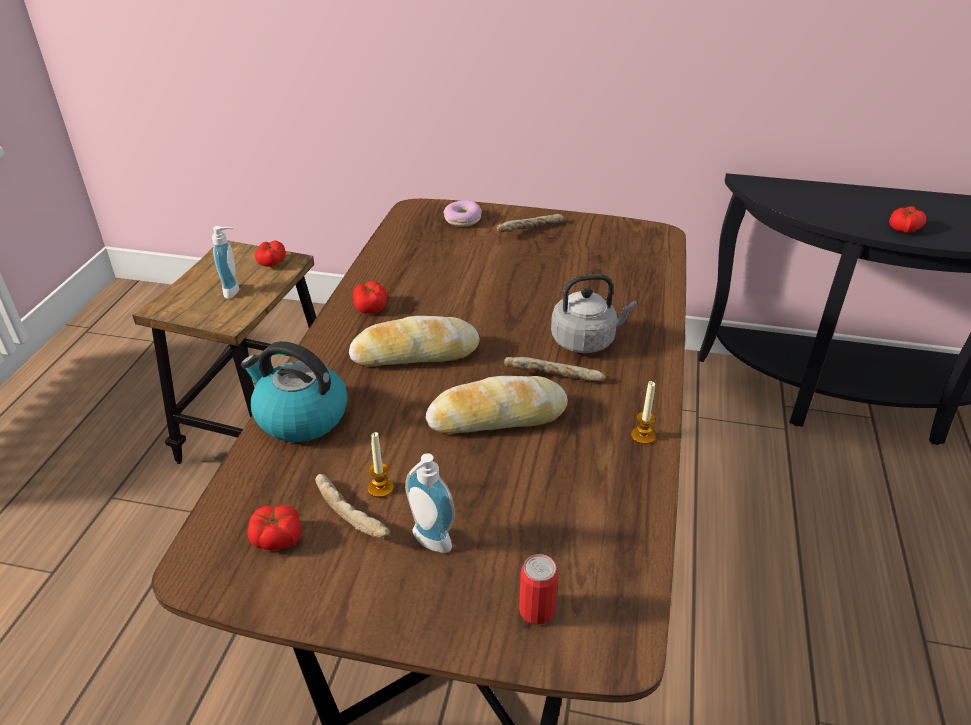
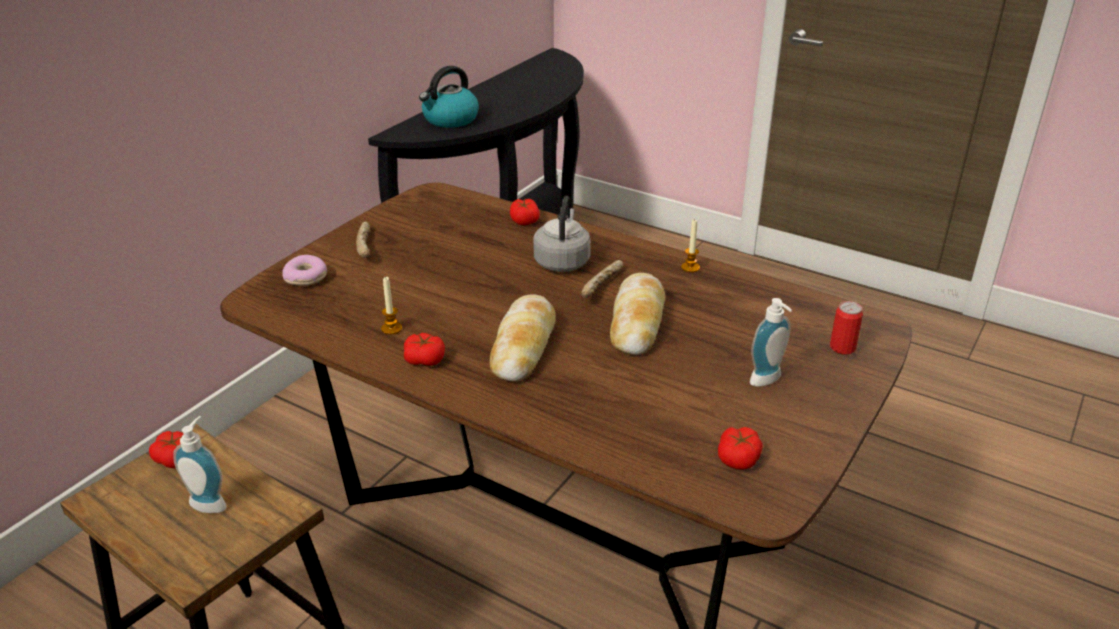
camera: 70 degrees left, 5 degrees down
kettle [241,341,348,442] -> kettle moved to [419,66,479,128]
bread [315,474,391,539] -> none
candle [368,432,394,498] -> candle moved to [381,277,402,335]
tomato [889,206,926,233] -> tomato moved to [510,199,540,225]

